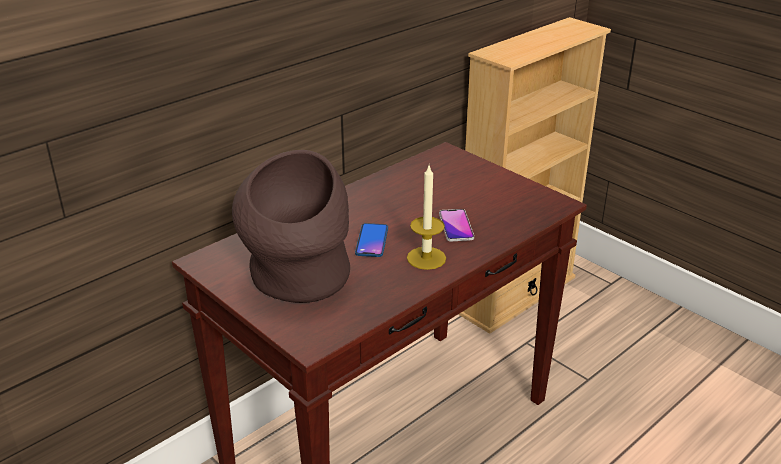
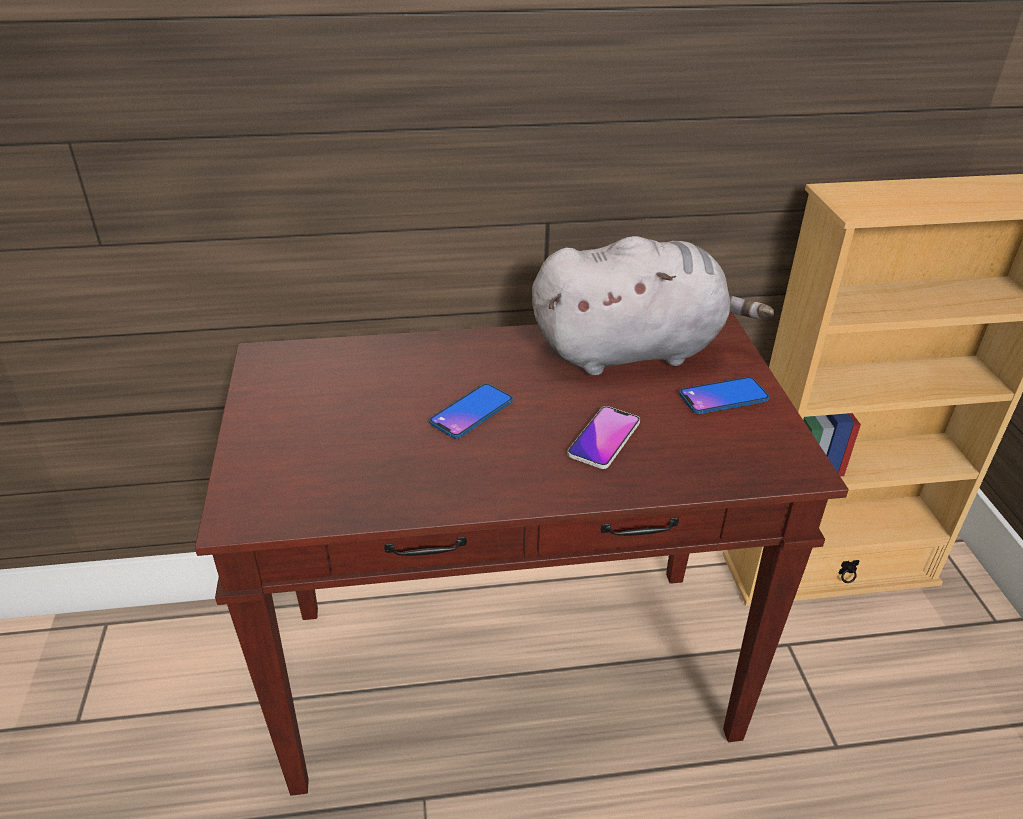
camera: 35 degrees right, 5 degrees up
brown vase [232,150,350,303] -> none
candle [407,166,446,270] -> none
none -> grey plush toy [532,236,774,376]
none -> phone [679,377,769,414]

